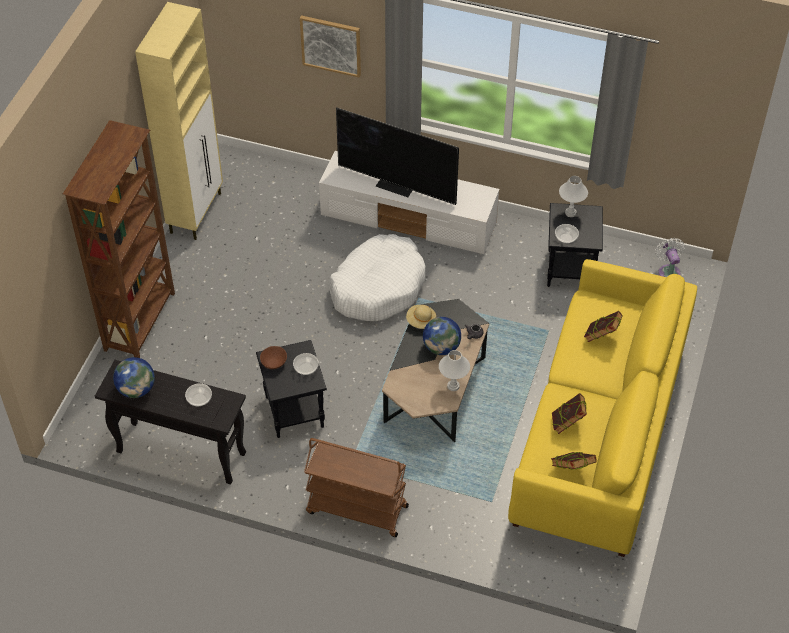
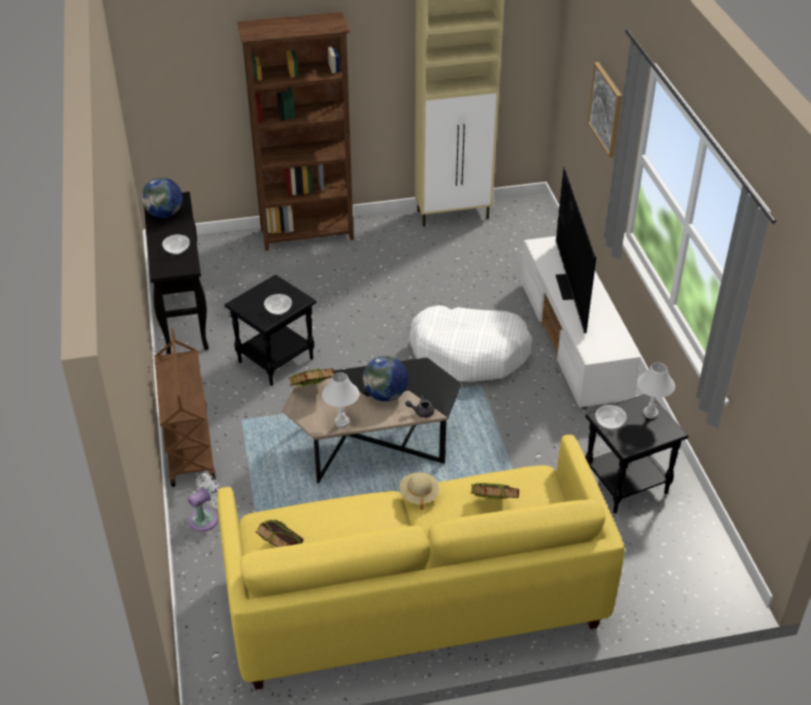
camera: 60 degrees right, 10 degrees down
brown bowl [260,346,287,369] -> none
beige hat [406,305,436,329] -> beige hat moved to [400,472,439,510]
book [552,393,587,434] -> book moved to [288,368,334,386]
white fan [655,238,685,277] -> white fan moved to [188,473,220,532]

